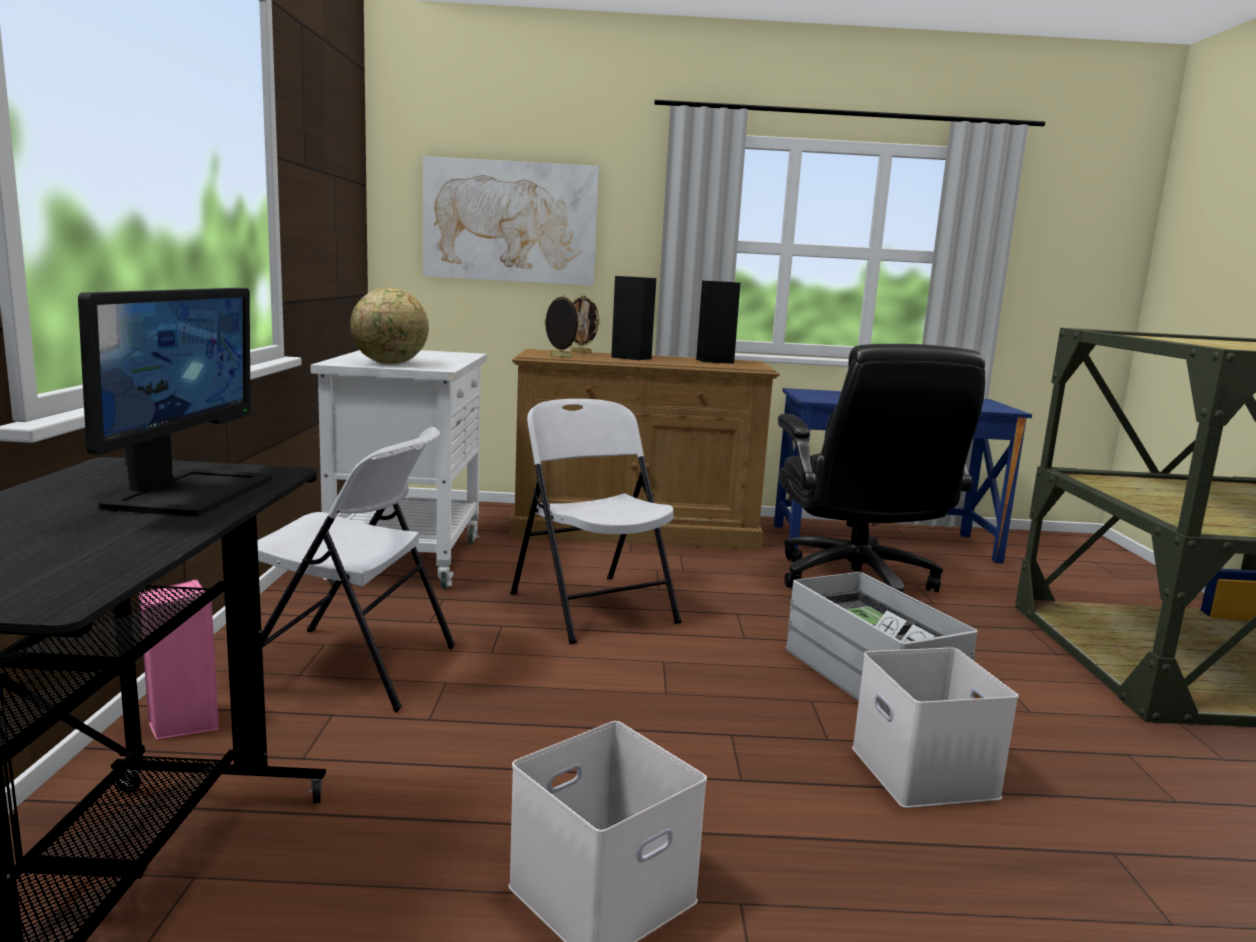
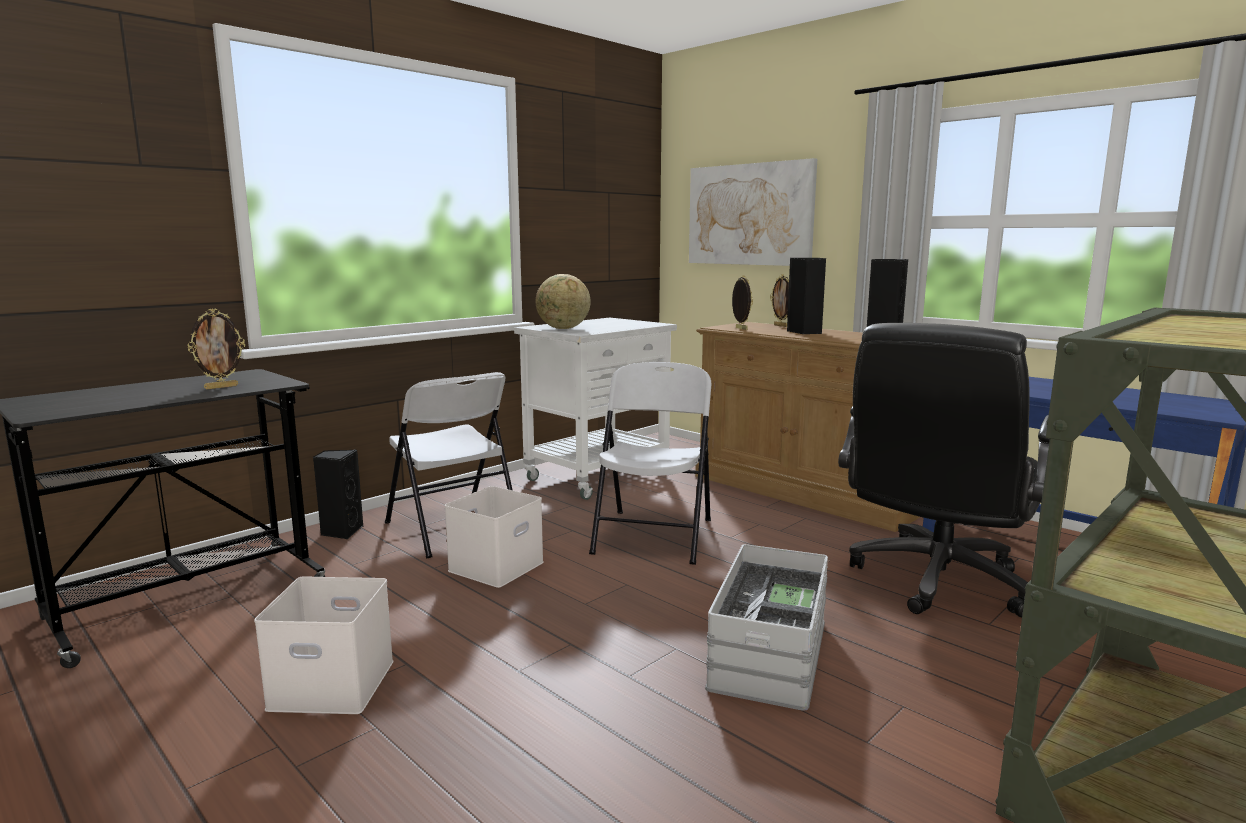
camera: 45 degrees right, 0 degrees up
monitor [78,288,272,516] -> picture frame [187,309,245,389]
pink speaker [139,579,219,740] -> black speaker [313,450,363,539]
white storage box [852,648,1019,808] -> white storage box moved to [444,486,544,588]

